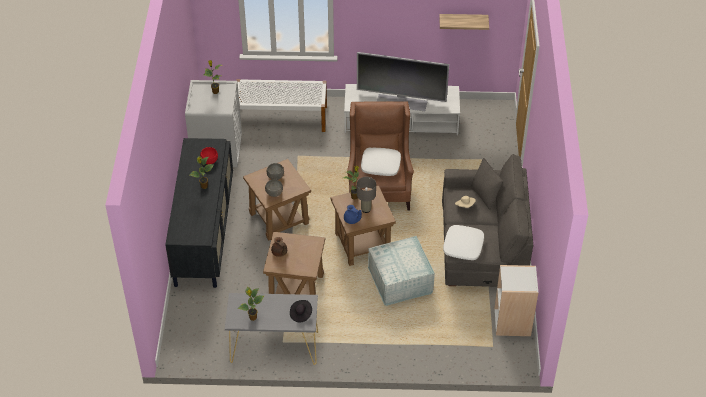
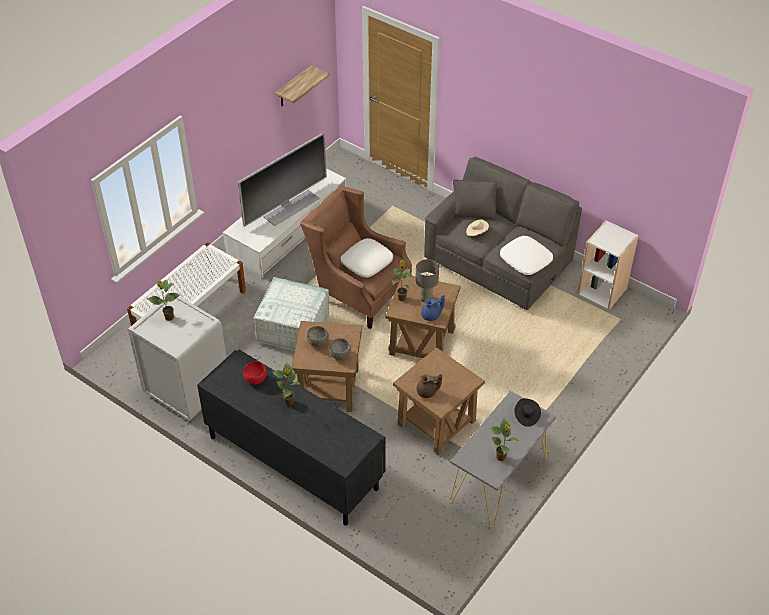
camera: 55 degrees left, 0 degrees up
white ottoman [368,236,435,306] -> white ottoman moved to [254,277,329,351]

